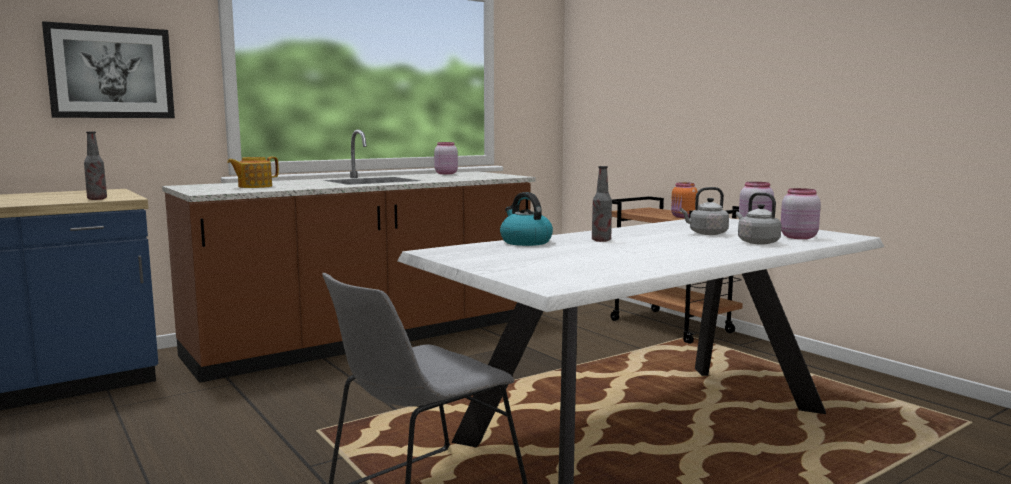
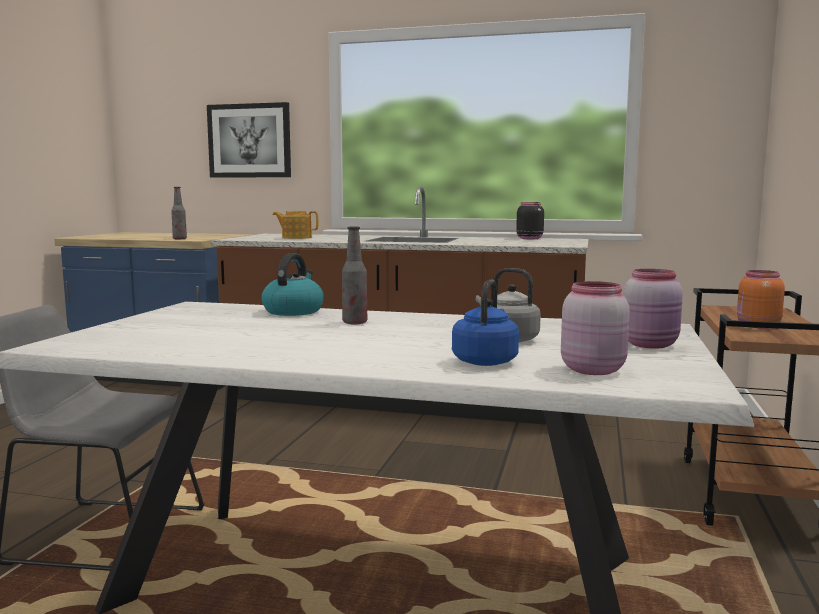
camera: 50 degrees right, 0 degrees up
pink jar [434,142,458,174] -> black jar [516,202,544,239]
grey kettle [736,192,782,245] -> blue kettle [452,280,519,366]

